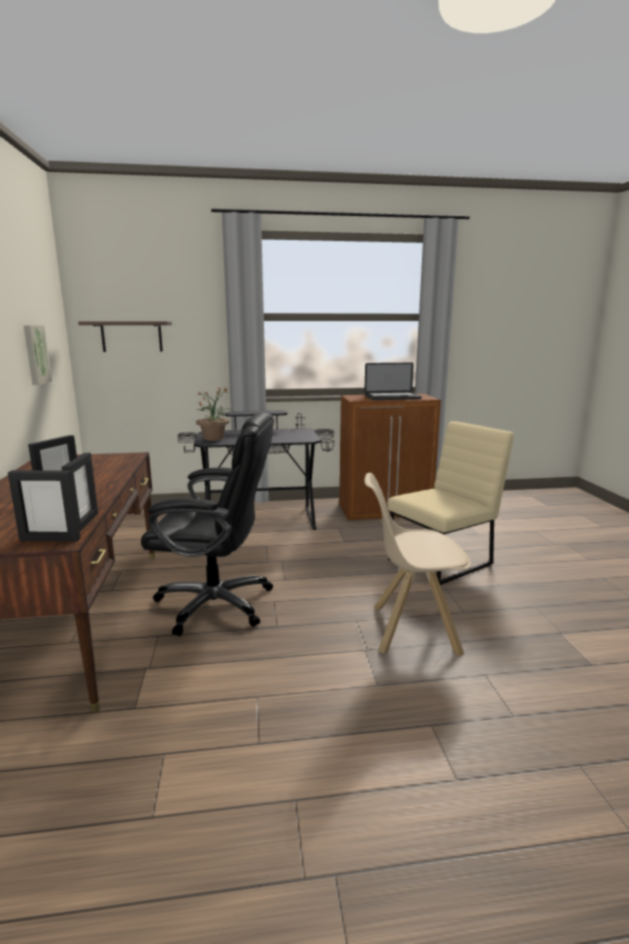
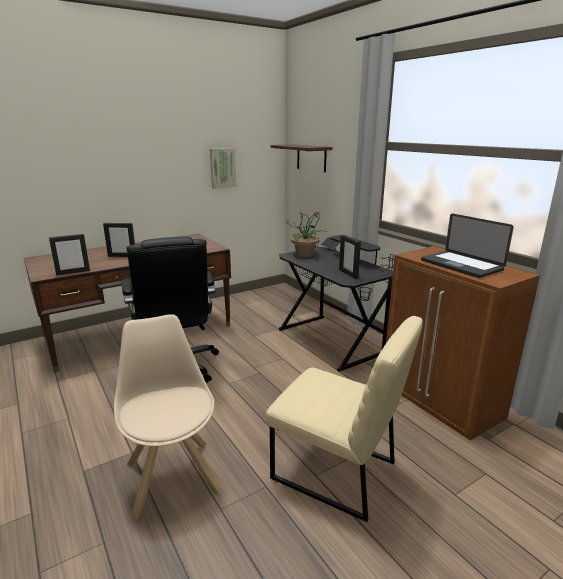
camera: 65 degrees right, 5 degrees up
picture frame [8,470,81,541] -> picture frame moved to [339,235,361,279]

